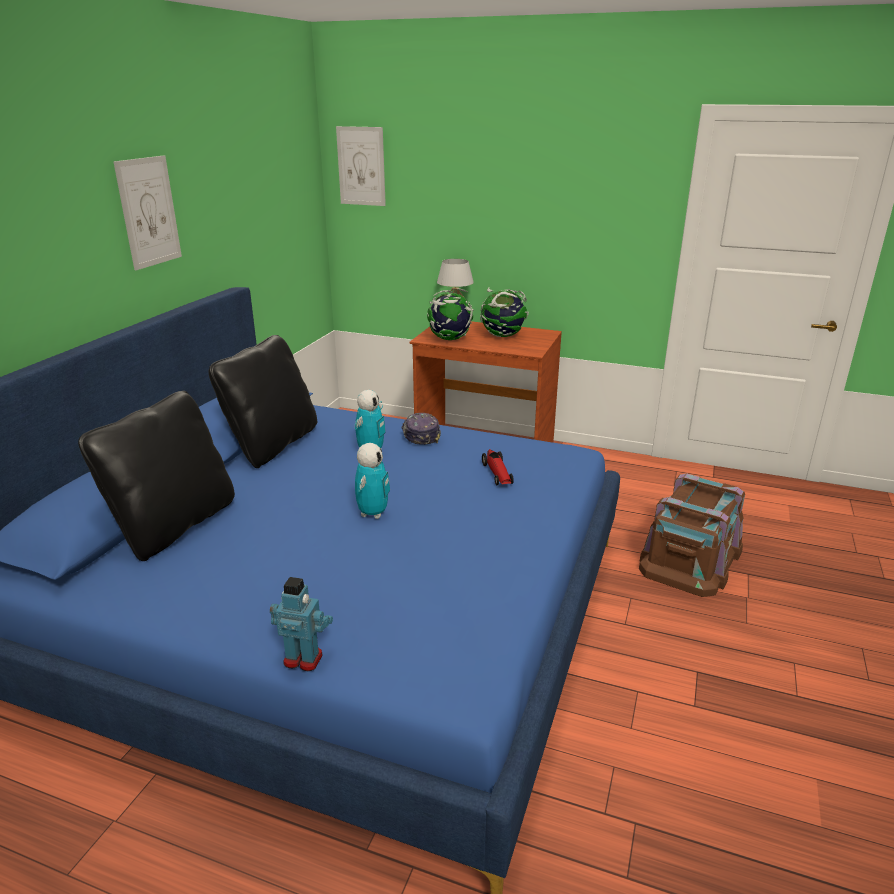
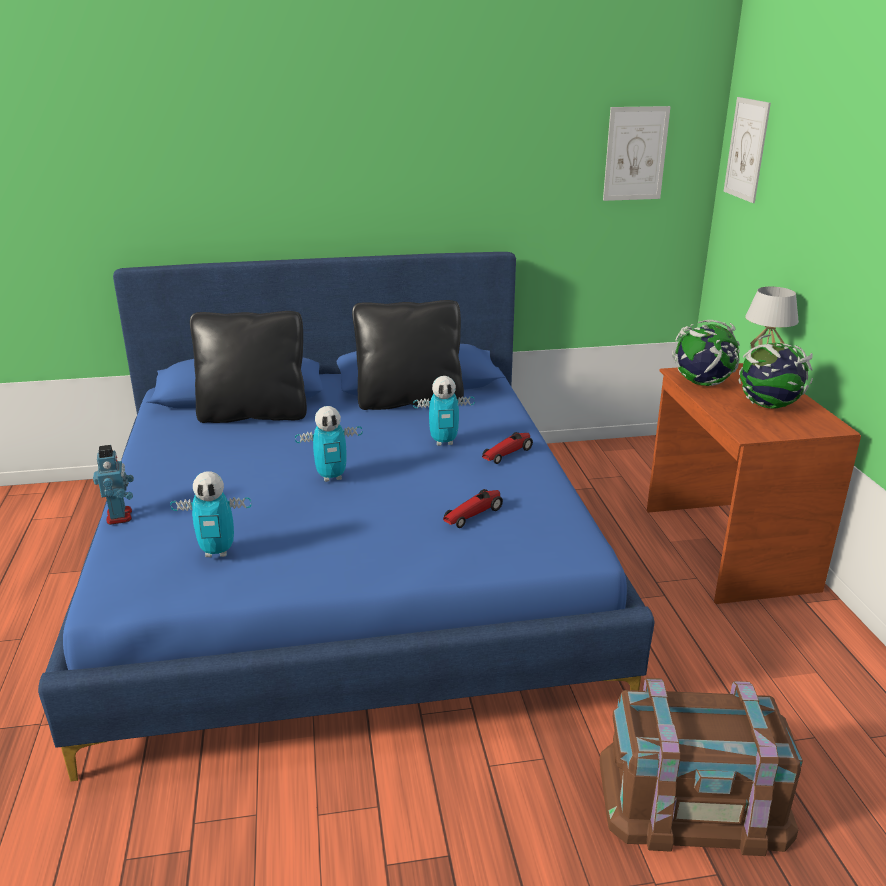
camera: 60 degrees right, 0 degrees up
picture [114,155,182,270] -> picture moved to [603,106,671,201]
cap [401,413,441,445] -> toy car [482,432,533,464]
none -> toy robot [170,471,252,557]

